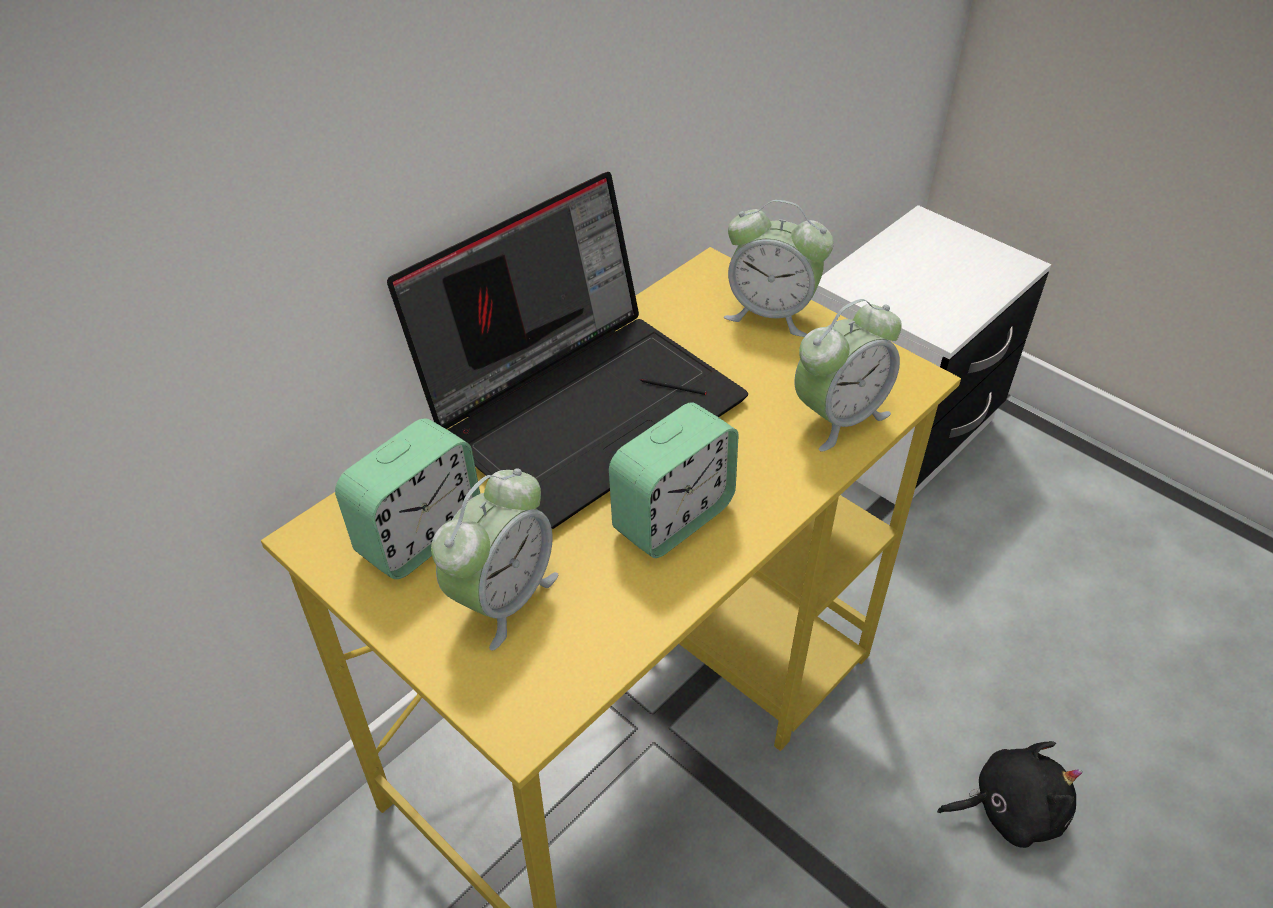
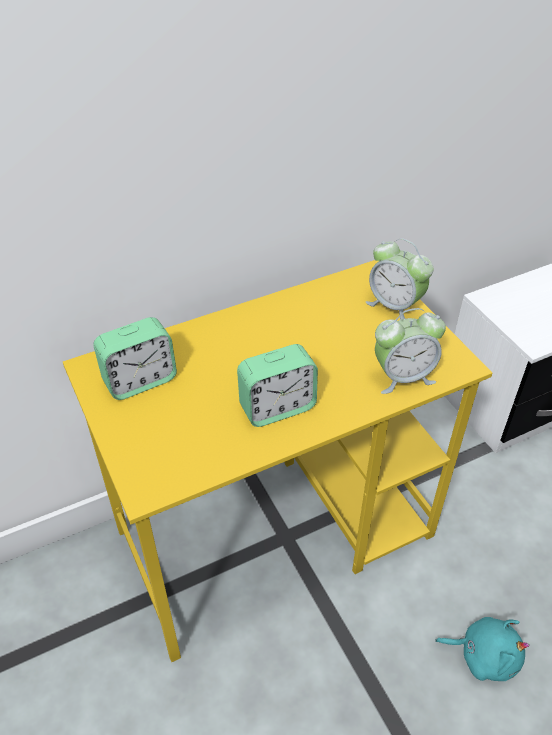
camera: 20 degrees right, 0 degrees up
laptop [387,172,748,529] -> none
alarm clock [431,468,558,650] -> none
black plush toy [937,741,1082,848] -> turquoise plush toy [435,617,530,681]

